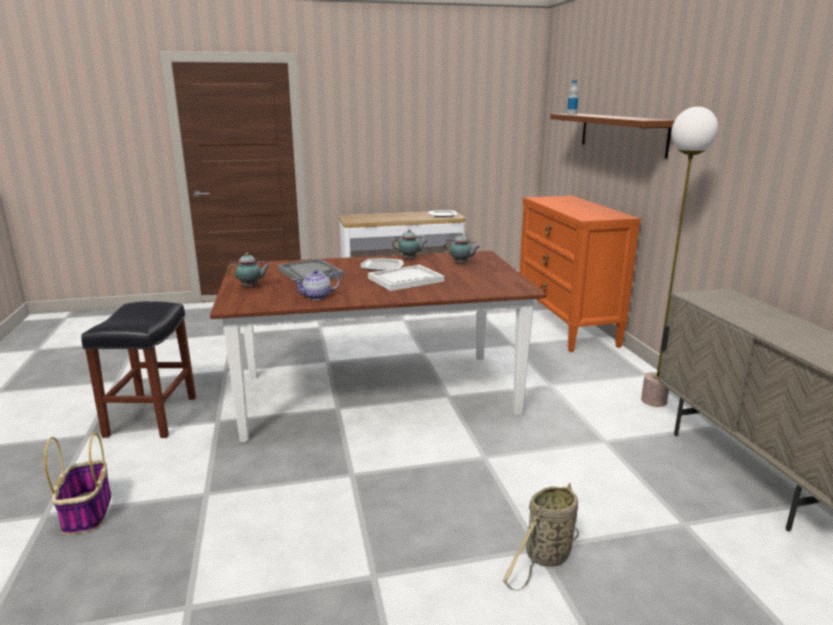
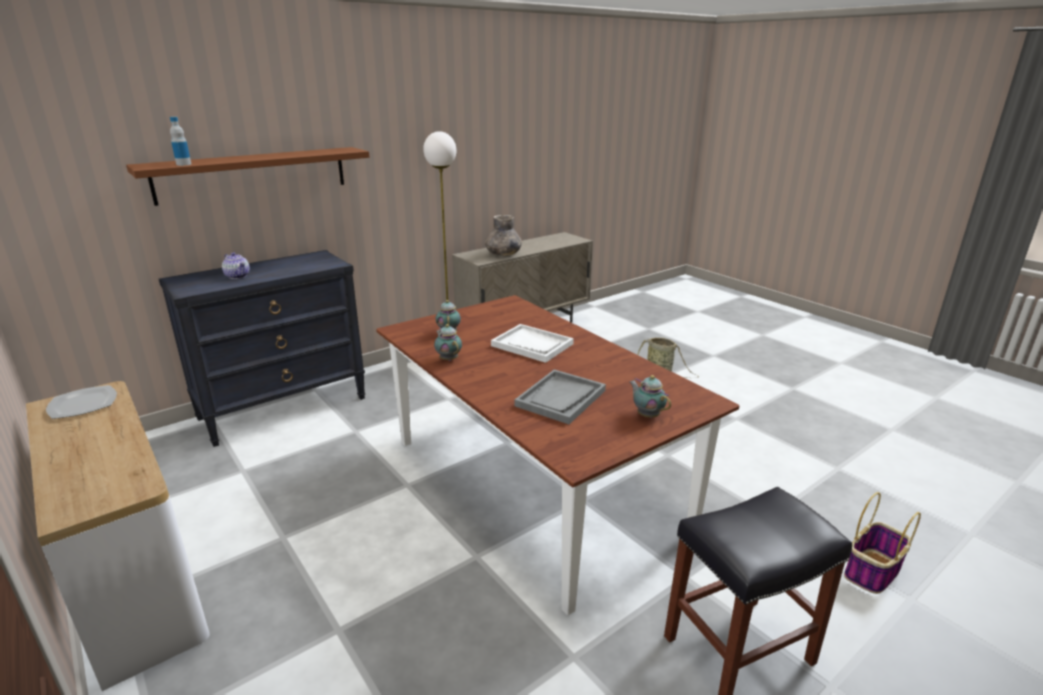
camera: 115 degrees left, 5 degrees up
teapot [293,270,340,300] -> teapot moved to [222,252,250,279]
plate [361,258,404,271] -> none
orange dresser [520,195,641,352] -> black dresser [159,250,365,447]
none -> grey vase [485,215,522,256]

